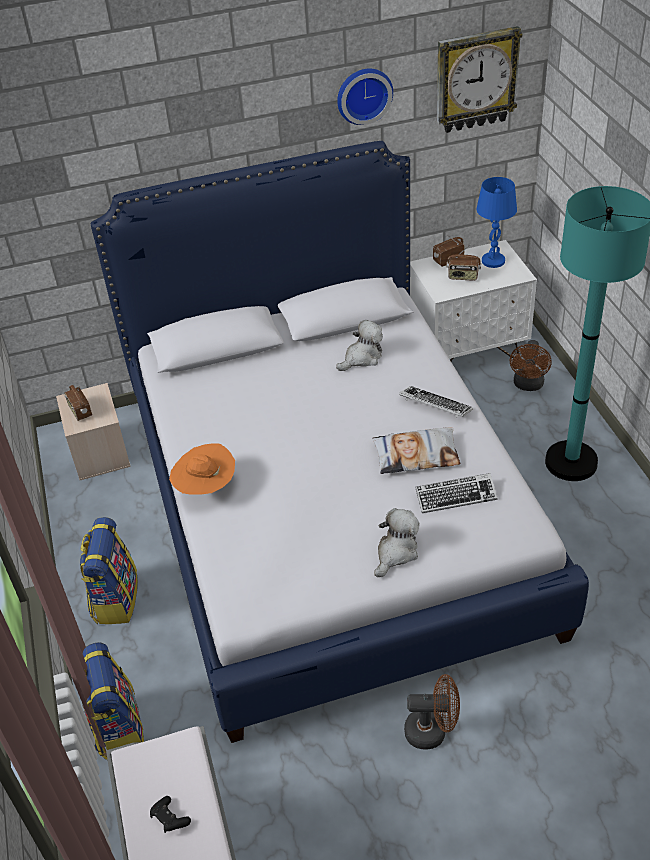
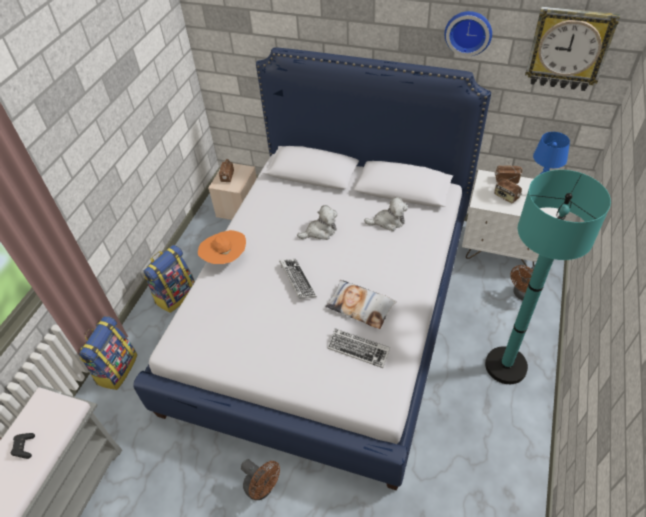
camera: 35 degrees right, 5 degrees up
plush toy [374,508,420,577] -> plush toy moved to [297,205,338,240]
keyboard [399,386,473,418] -> keyboard moved to [279,259,317,299]

